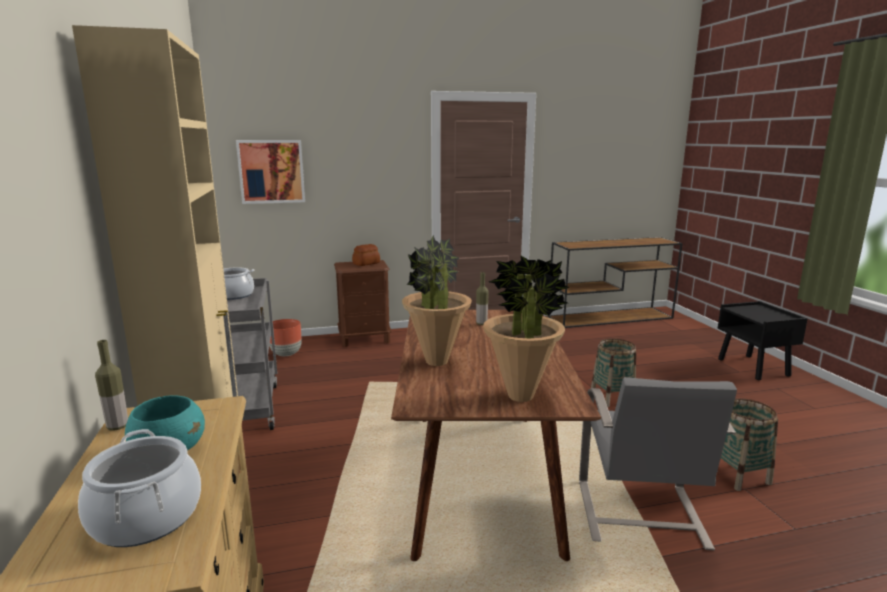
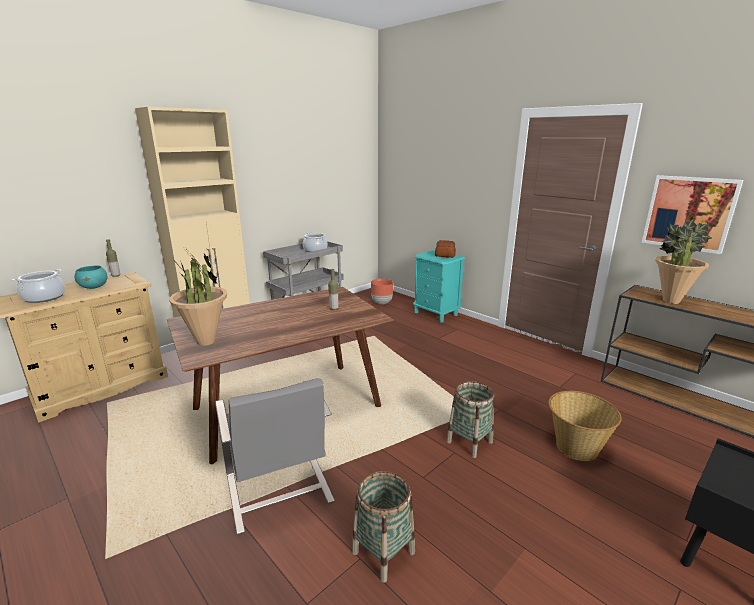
camera: 60 degrees right, 5 degrees up
picture [236,140,305,204] -> picture moved to [642,175,743,254]
brown nightstand [334,260,392,347] -> turquoise nightstand [413,250,465,322]
potted plant [402,235,472,366] -> potted plant moved to [655,219,712,304]
grey chair [579,377,737,551] -> grey chair turned 90 degrees counterclockwise [215,378,335,535]
none -> basket [548,391,622,461]

